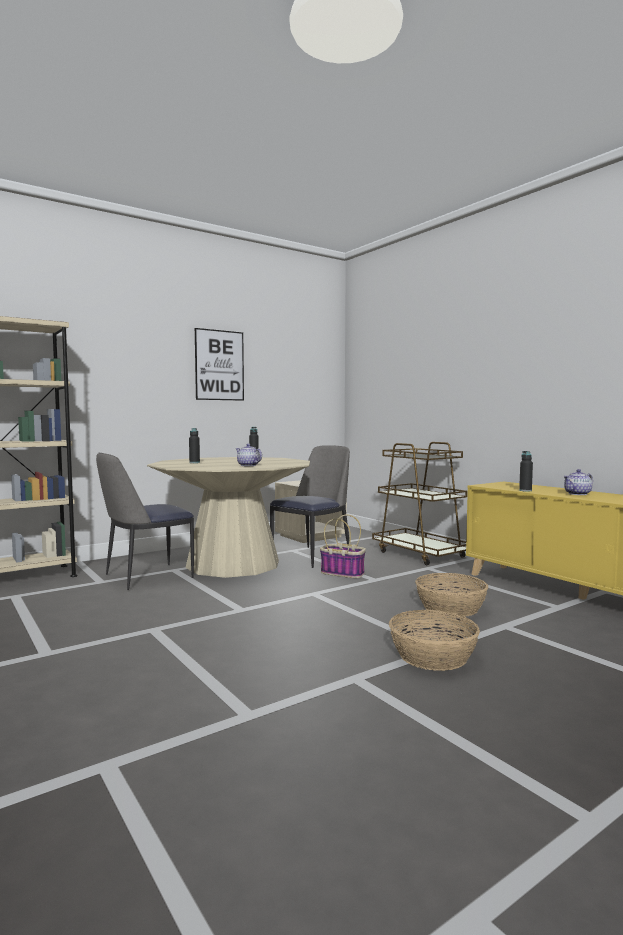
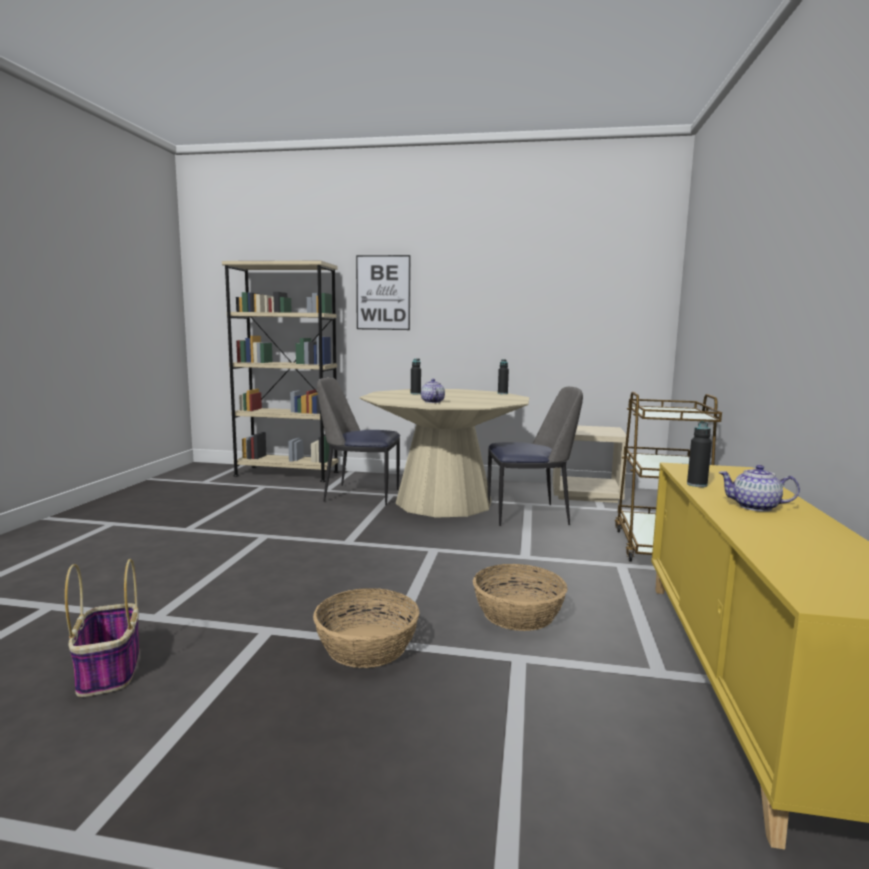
camera: 45 degrees right, 5 degrees up
picture [195,328,244,401] -> picture moved to [356,255,411,330]
basket [320,514,366,578] -> basket moved to [65,559,139,697]

